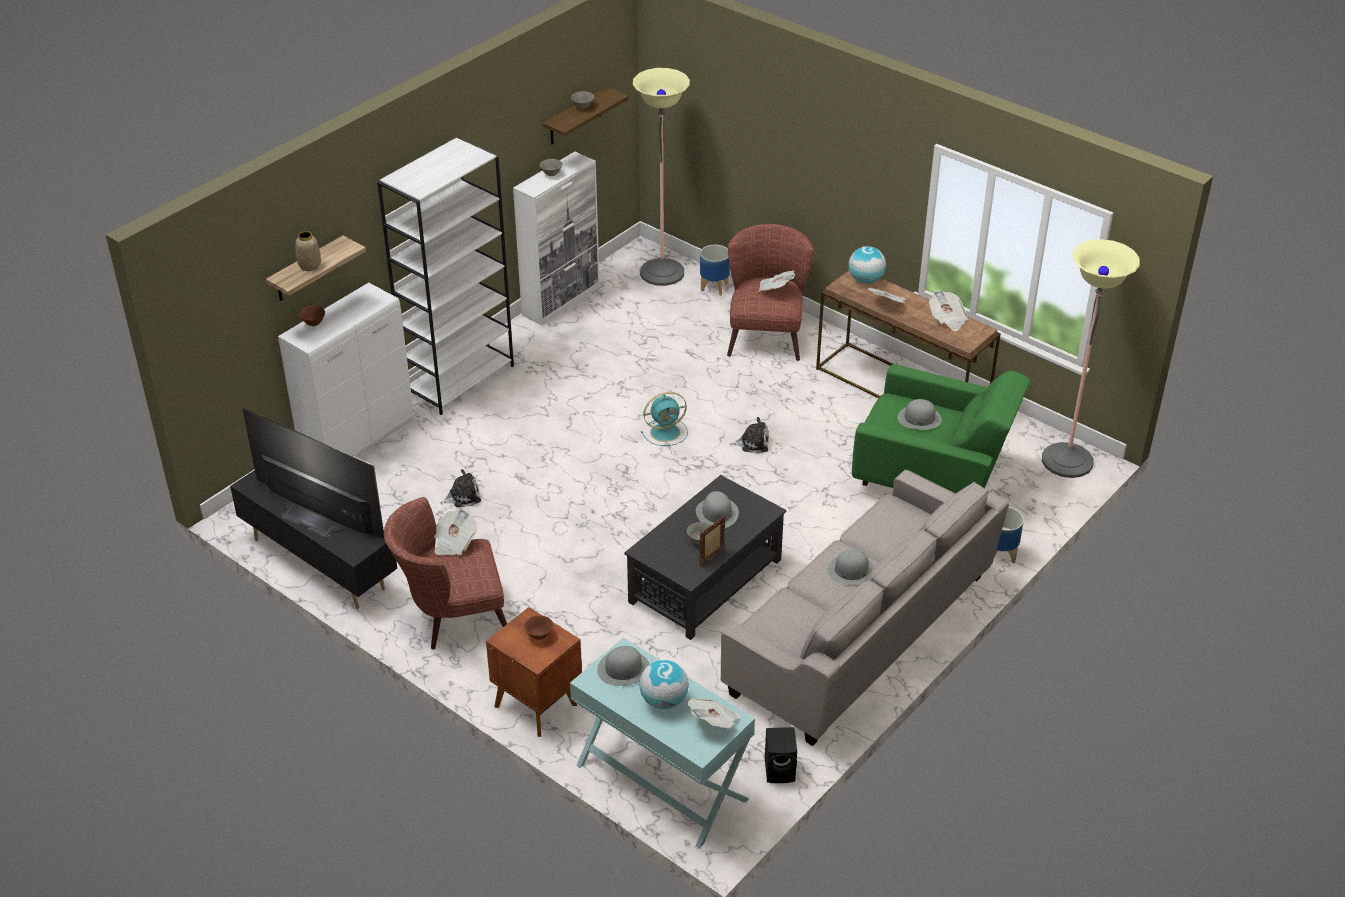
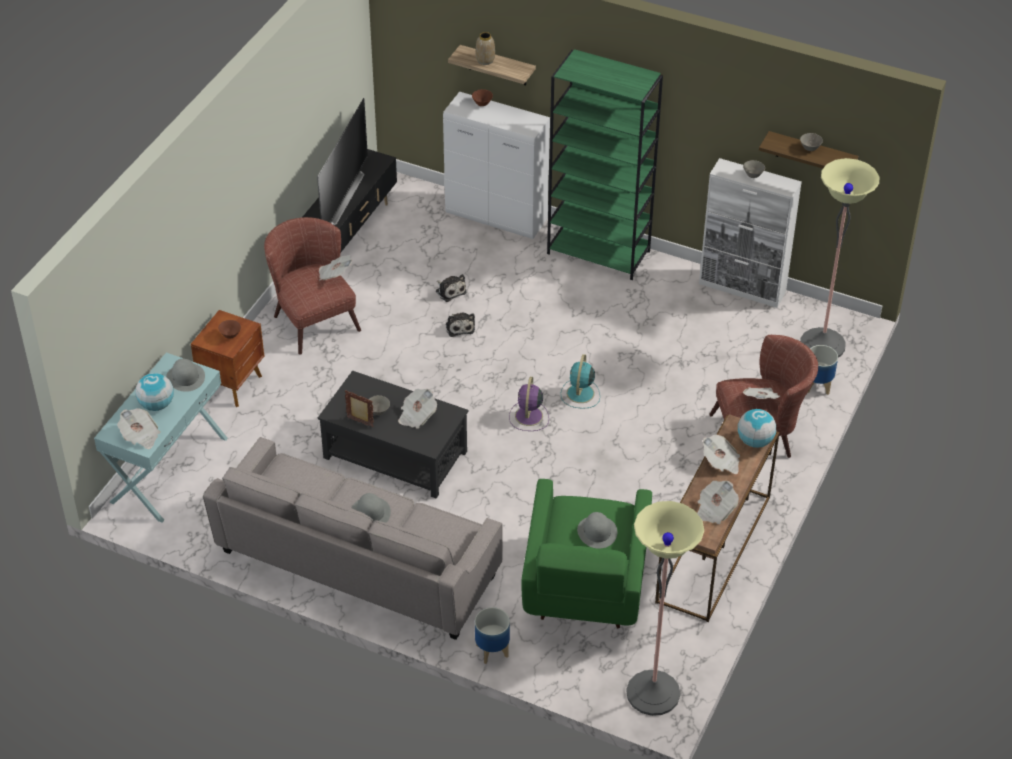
camera: 75 degrees right, 5 degrees up
white bookcase [377,138,514,415] -> green bookcase [547,49,663,280]
turquoise fan [641,392,688,446] -> turquoise fan turned 45 degrees clockwise [561,354,600,409]
grey hat [696,491,739,528] -> newspaper [398,389,437,429]
plush toy [730,417,769,453] -> plush toy moved to [446,313,475,337]
black speaker [765,727,797,783] -> none
none -> purple fan [509,377,549,431]

